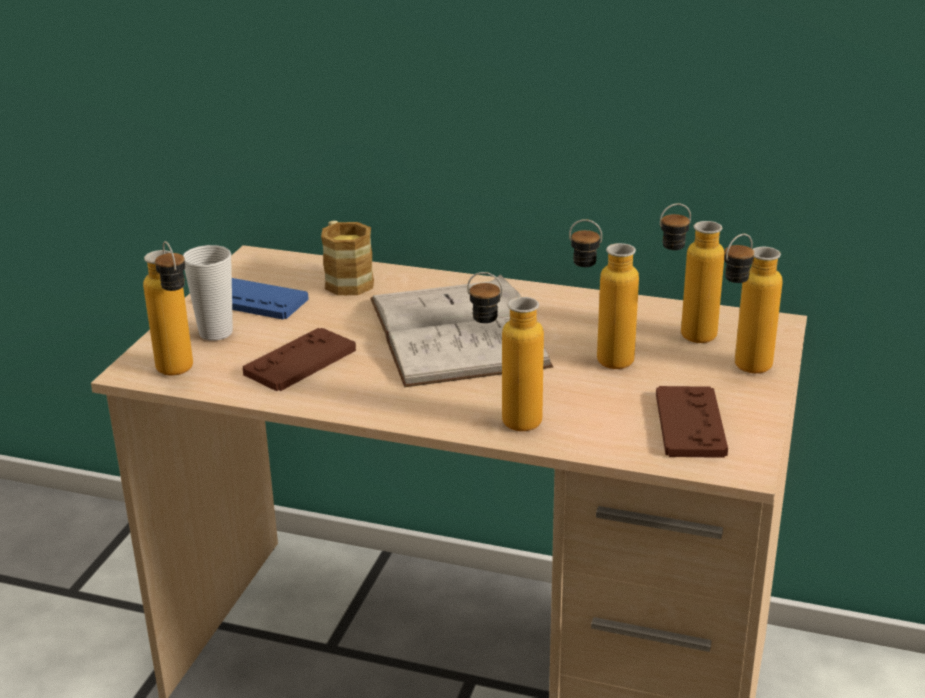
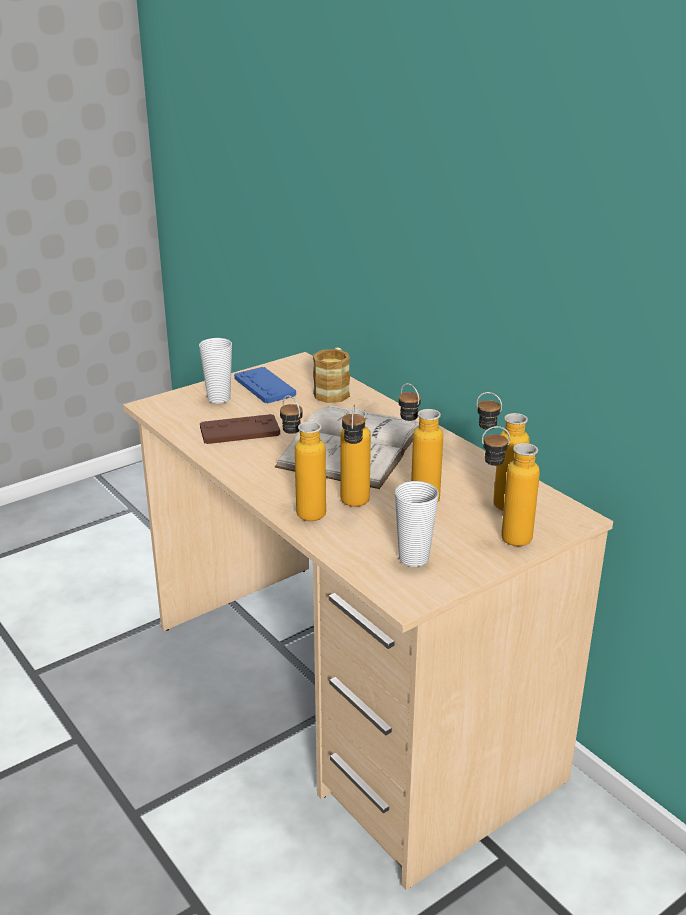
camera: 35 degrees right, 0 degrees up
bottle [143,241,193,375] -> bottle moved to [340,405,371,507]
brown game controller [656,386,728,458] -> cup [395,481,439,567]

